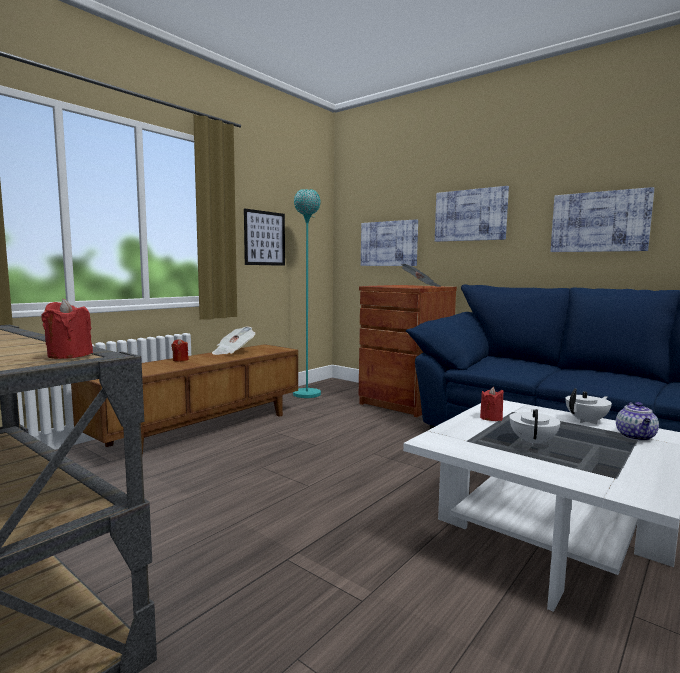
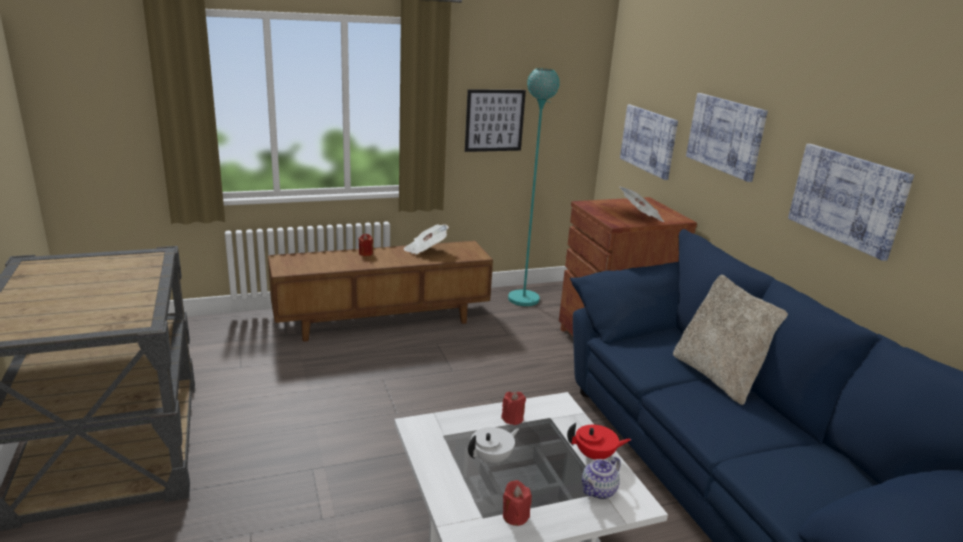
camera: 30 degrees right, 15 degrees up
red candle [42,299,93,359] -> red candle moved to [503,480,532,526]
white teapot [565,388,612,425] -> red teapot [567,423,631,460]
none -> beige pillow [673,275,788,405]

